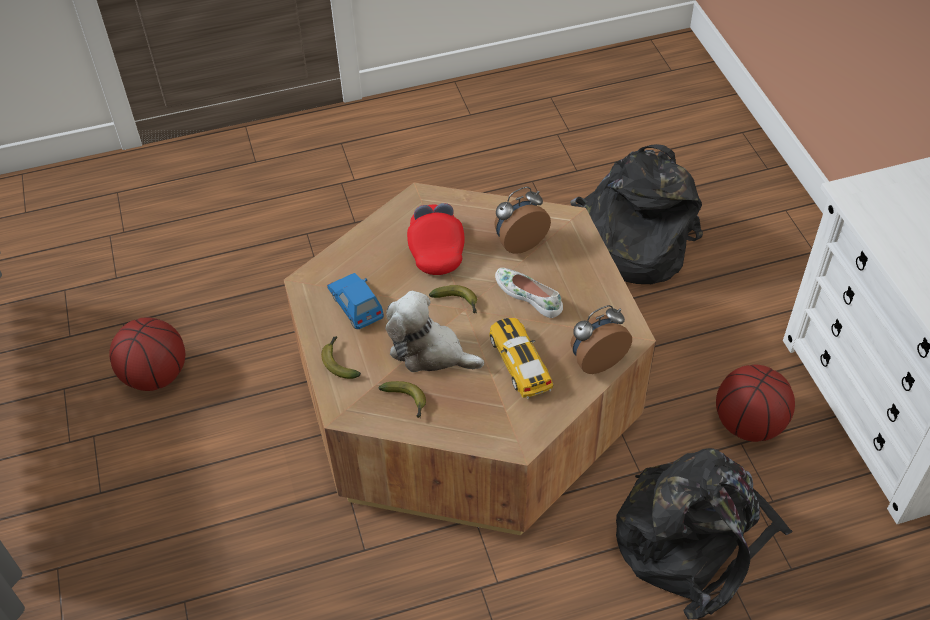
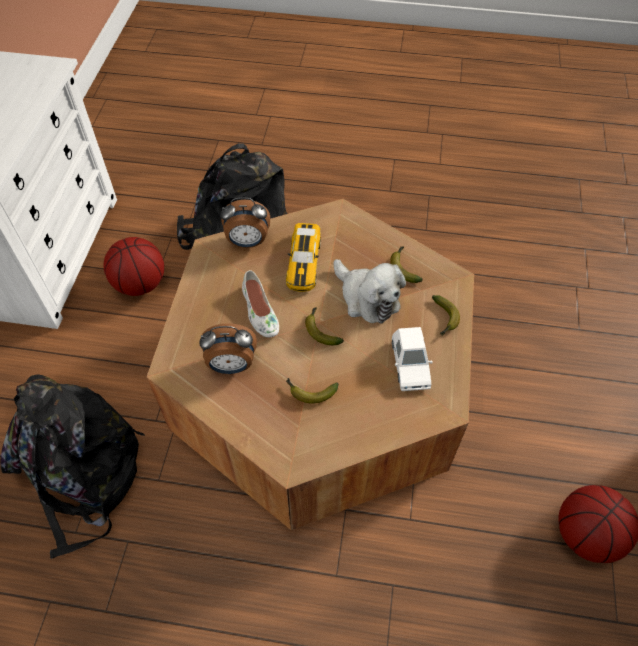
camera: 155 degrees left, 5 degrees up
blue toy car [327,273,384,329] -> white toy car [392,327,433,391]
red cap [407,203,465,275] -> banana [286,378,339,404]

